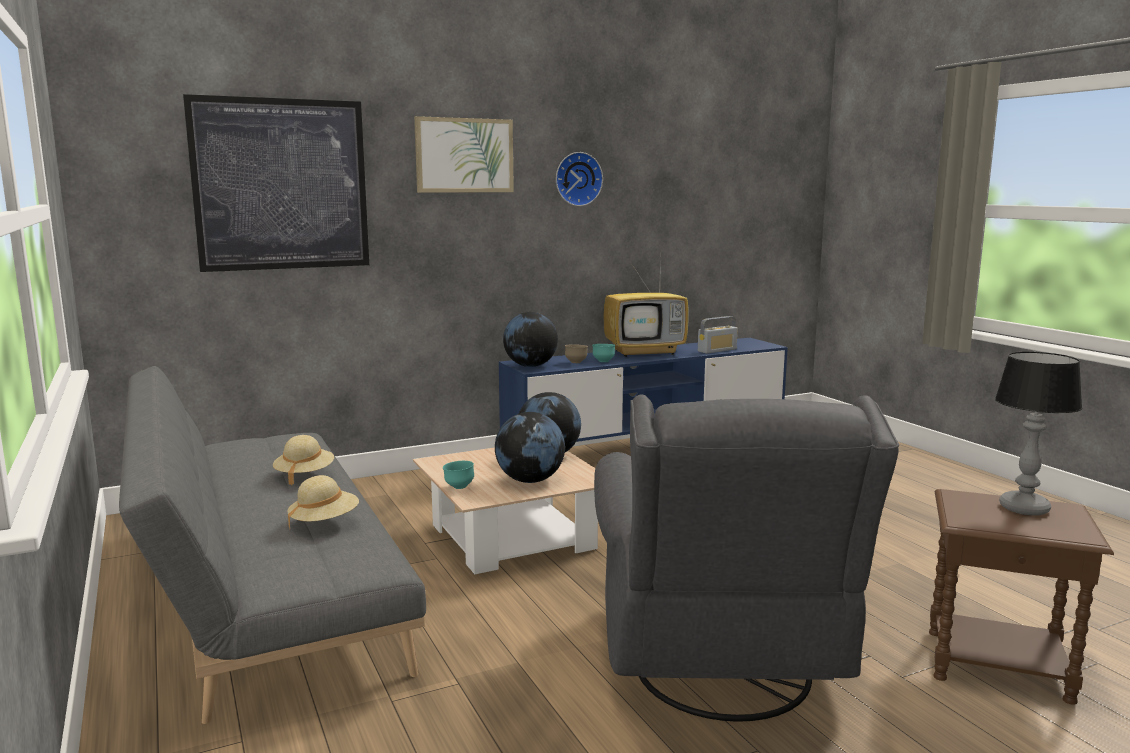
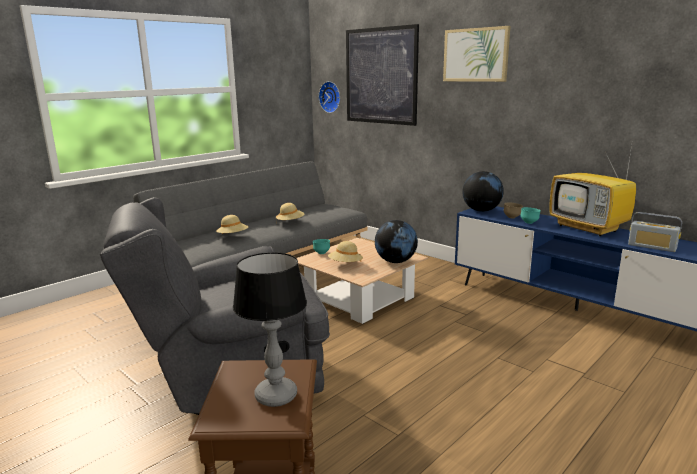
camera: 70 degrees right, 5 degrees up
globe [495,412,565,483] -> beige hat [328,241,363,262]
wall clock [556,152,603,206] -> wall clock moved to [319,81,340,113]

